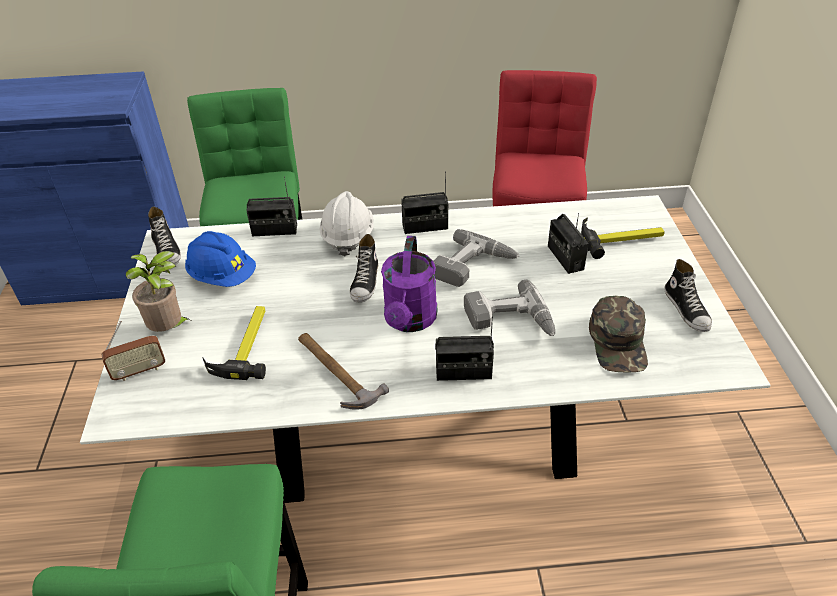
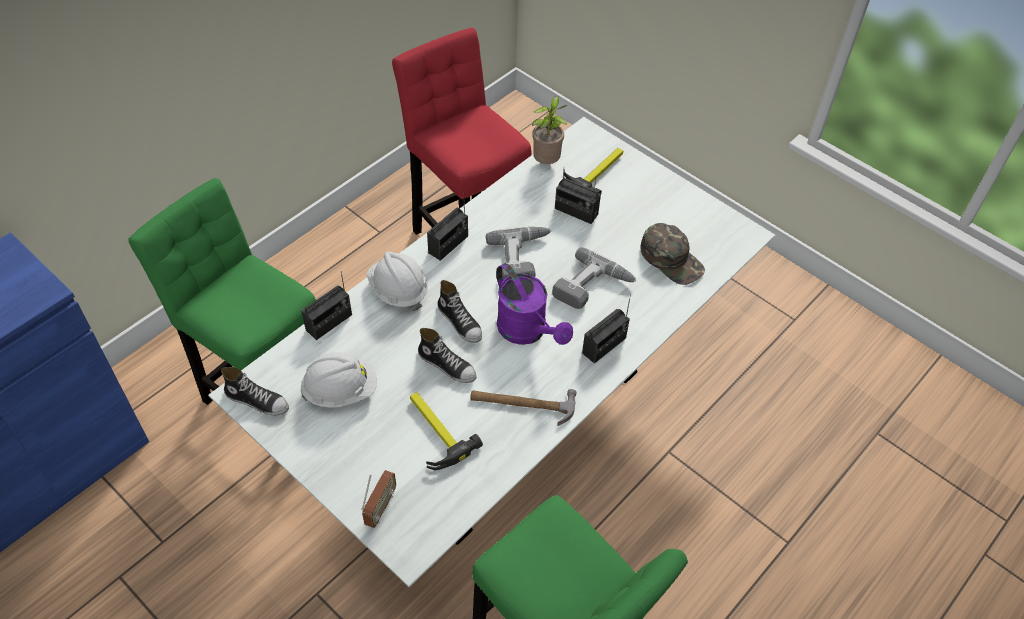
camera: 45 degrees left, 10 degrees up
potted plant [126,251,191,332] -> potted plant moved to [532,96,567,164]
blue hard hat [185,231,256,287] -> white hard hat [301,352,377,408]
shoe [664,259,712,332] -> shoe moved to [418,328,477,383]

